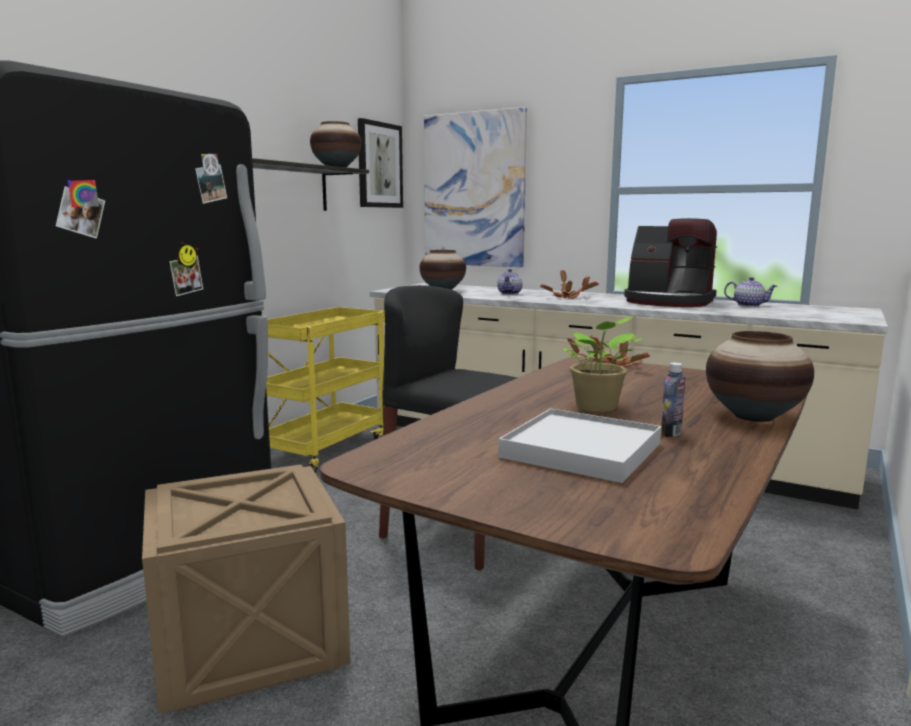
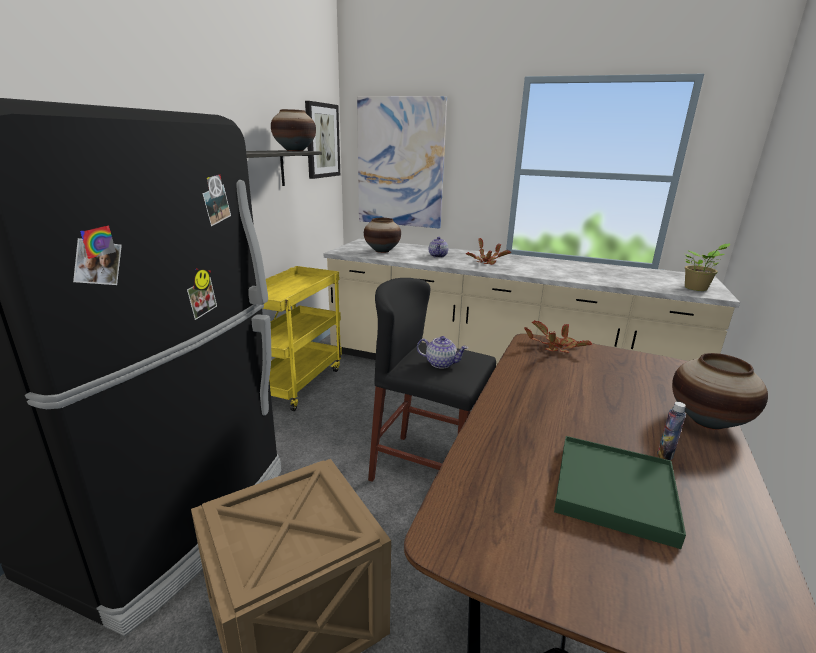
camera: 10 degrees left, 10 degrees up
white tray [498,408,661,483] -> green tray [554,436,686,549]
potted plant [562,317,641,412] -> potted plant moved to [683,243,730,291]
coffee machine [624,218,717,307] -> none
teapot [724,277,777,307] -> teapot moved to [417,336,468,369]

